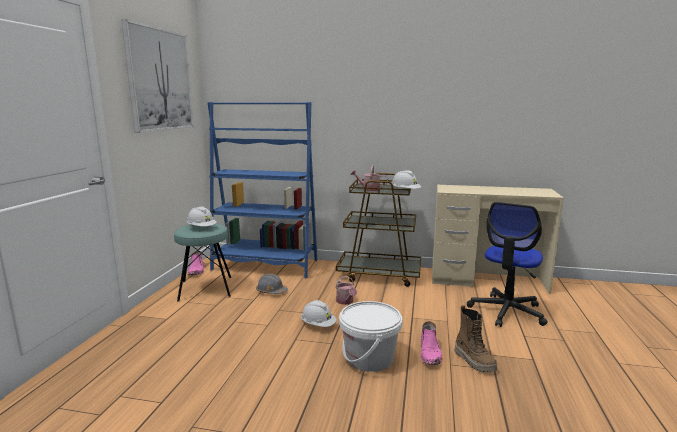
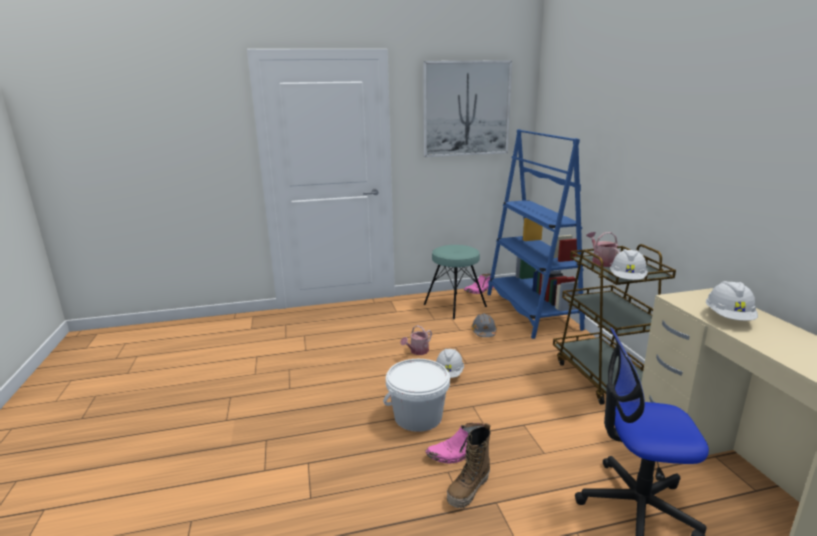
camera: 65 degrees right, 5 degrees up
white hard hat [187,206,217,226] -> white hard hat moved to [706,281,758,321]
watering can [336,276,357,305] -> watering can moved to [400,325,432,355]

